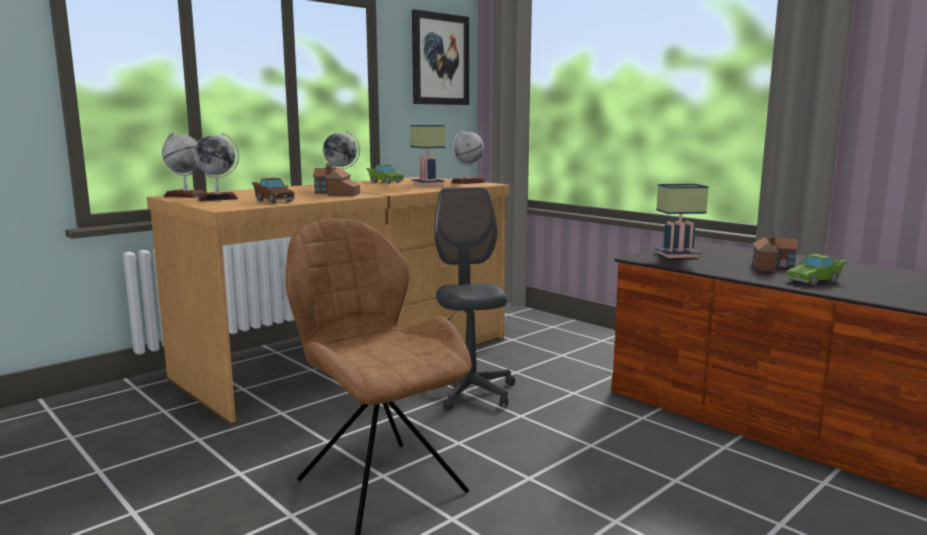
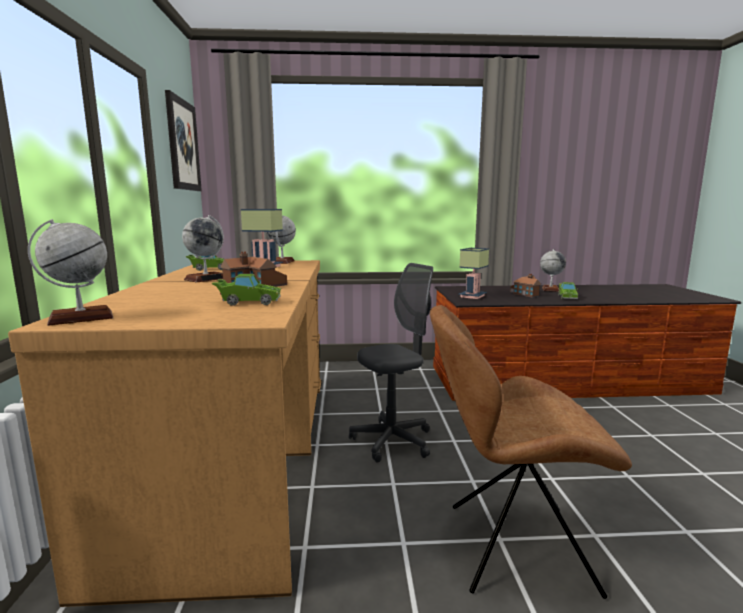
camera: 50 degrees left, 0 degrees up
globe [194,132,239,201] -> globe moved to [540,249,566,292]
brown toy car [251,178,295,203] -> green toy car [211,274,281,306]
grey office chair [425,187,515,411] -> grey office chair turned 120 degrees clockwise [349,263,433,463]

